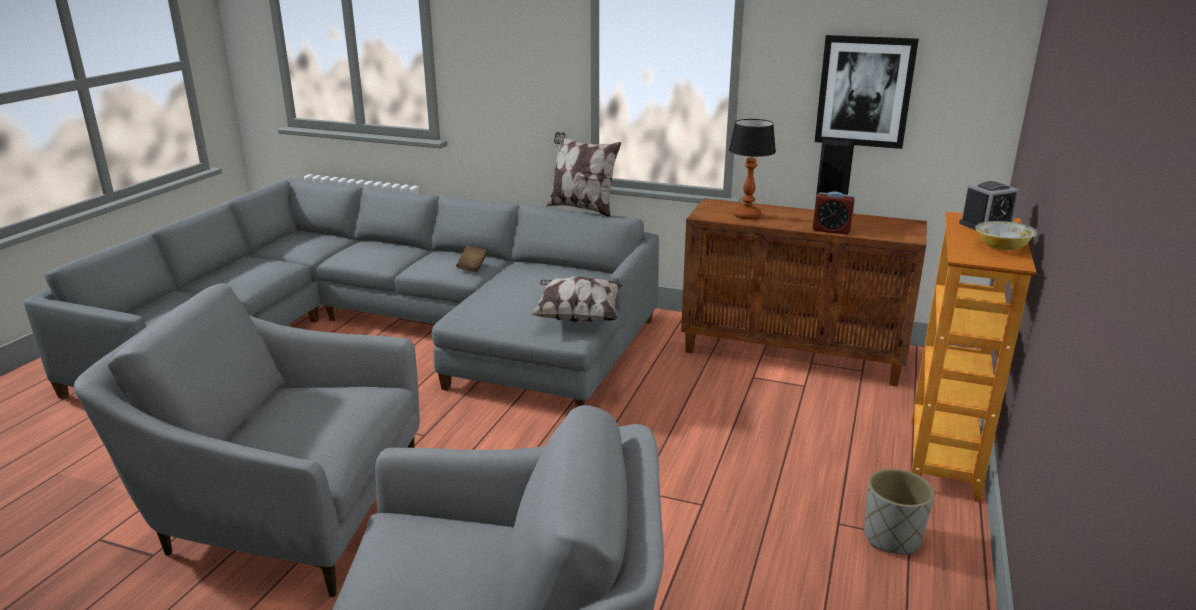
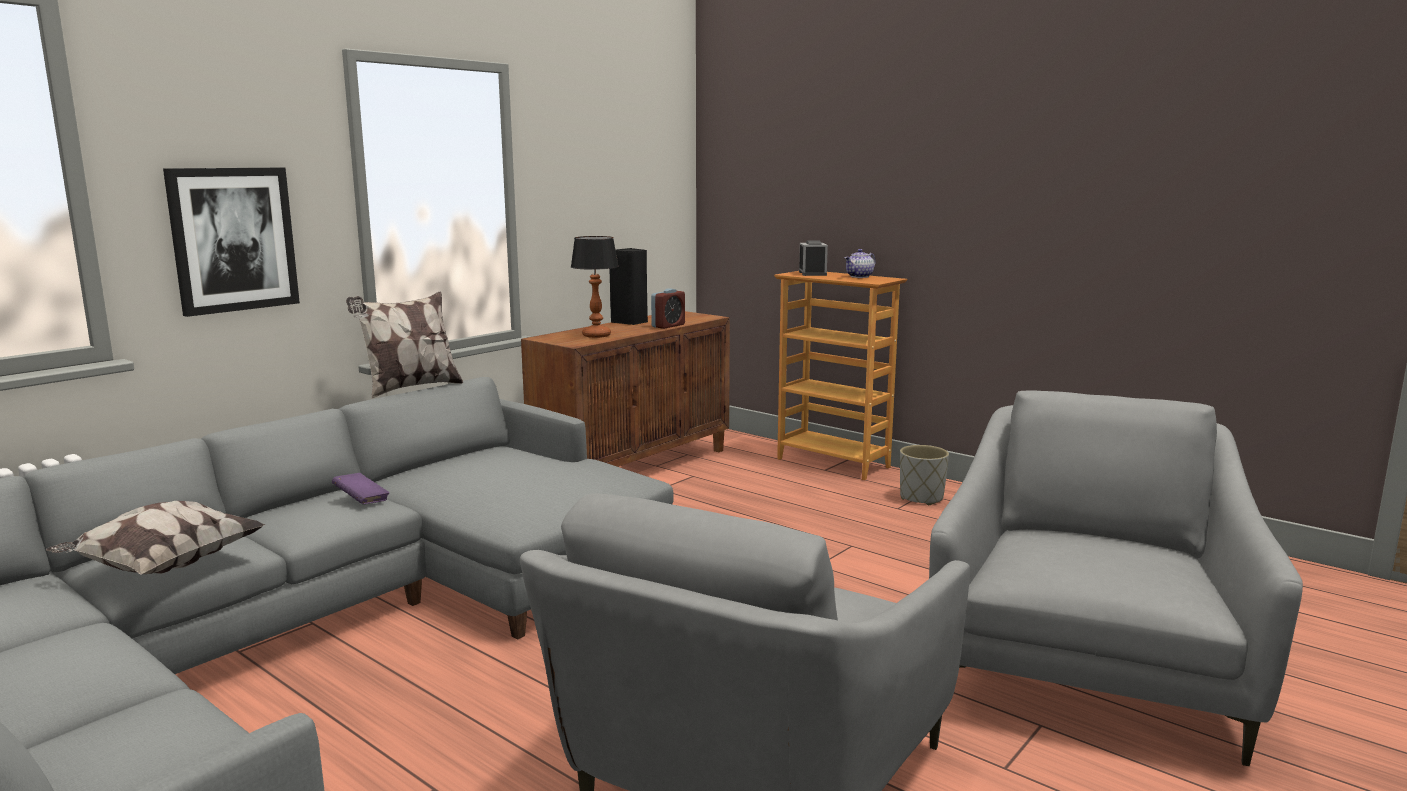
camera: 70 degrees left, 10 degrees down
brown book [456,246,487,272] -> purple book [332,473,389,504]
pillow [529,276,623,323] -> pillow moved to [46,501,266,575]
picture [815,35,919,149] -> picture moved to [163,168,300,317]
bowl [975,221,1037,250] -> teapot [845,249,876,278]

